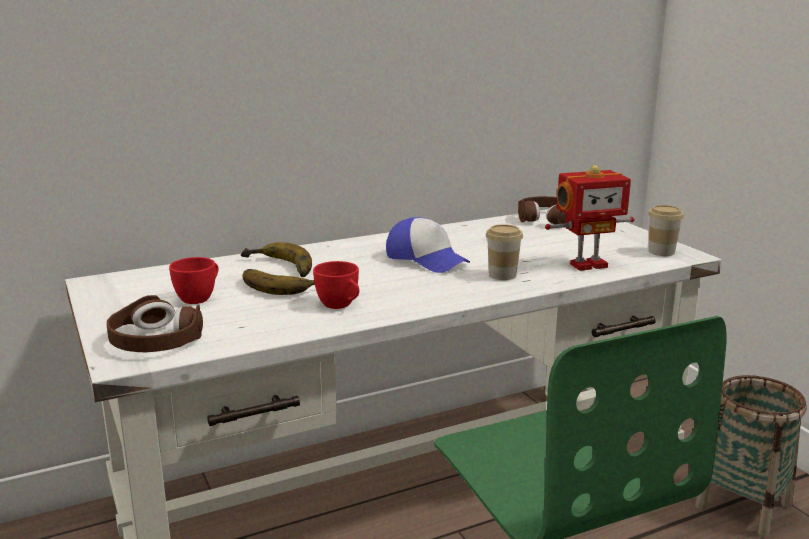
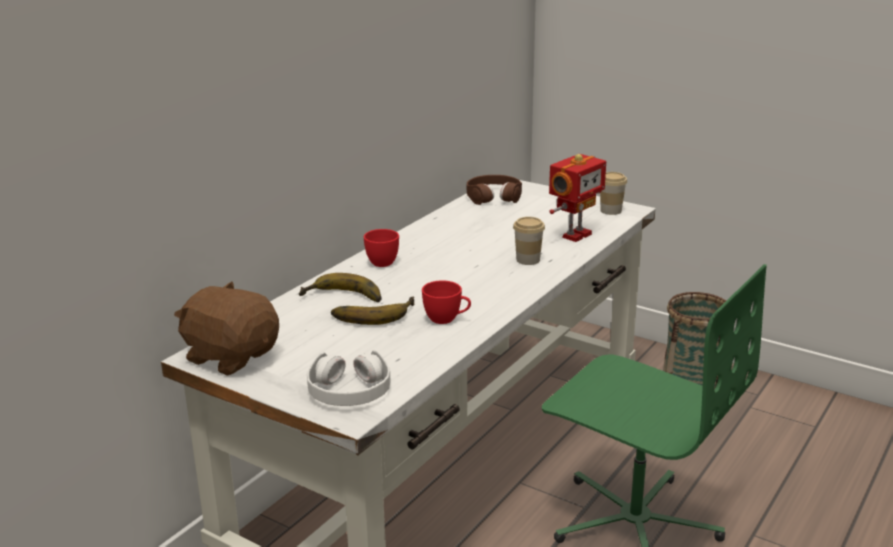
camera: 30 degrees left, 5 degrees up
brown headphones [107,295,203,352] -> white headphones [307,350,391,406]
red cup [169,257,219,304] -> red cup moved to [364,229,399,267]
cap [386,217,470,273] -> none
none -> brown plush toy [174,282,279,376]

